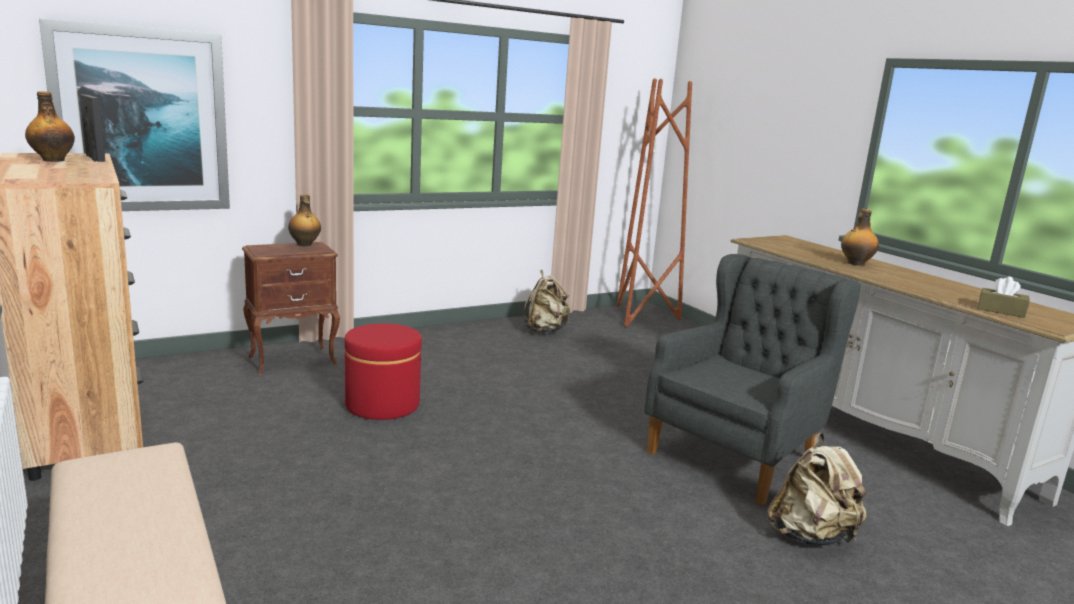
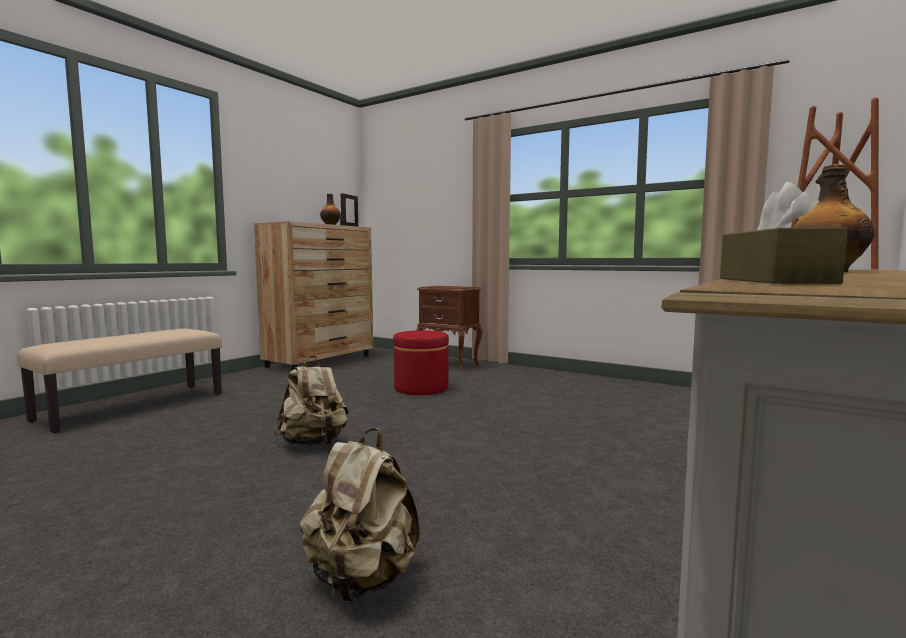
camera: 65 degrees right, 10 degrees down
picture [39,19,230,211] -> none
bottle [288,195,321,247] -> none
beige backpack [525,270,570,333] -> beige backpack moved to [274,356,349,445]
grey armchair [644,254,861,505] -> none

